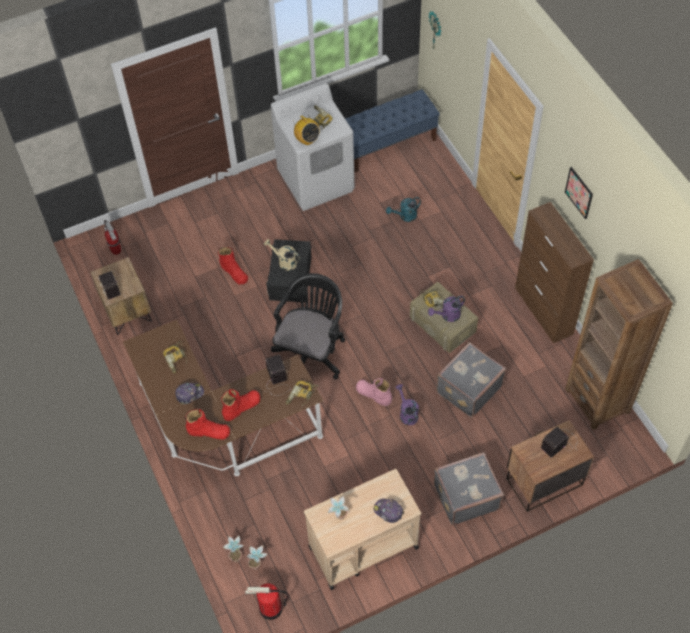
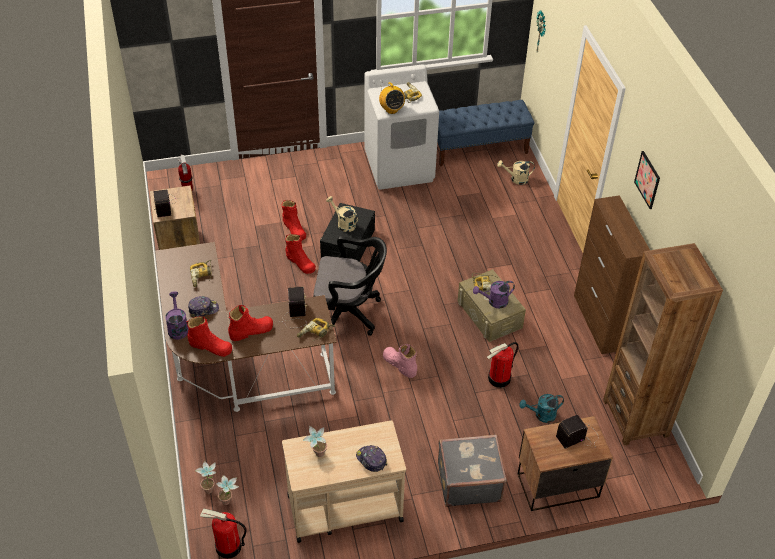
camera: 10 degrees right, 10 degrees down
black office chair [271,273,345,379] -> black office chair turned 60 degrees clockwise [313,236,387,336]
turquoise watering can [386,197,421,222] -> turquoise watering can moved to [519,394,564,423]
purple watering can [395,384,419,425] -> purple watering can moved to [165,291,189,340]
grey suitcase [436,342,506,418] -> fire extinguisher [487,342,519,388]
none -> red boot [285,234,316,274]
none -> beige watering can [497,160,535,185]

